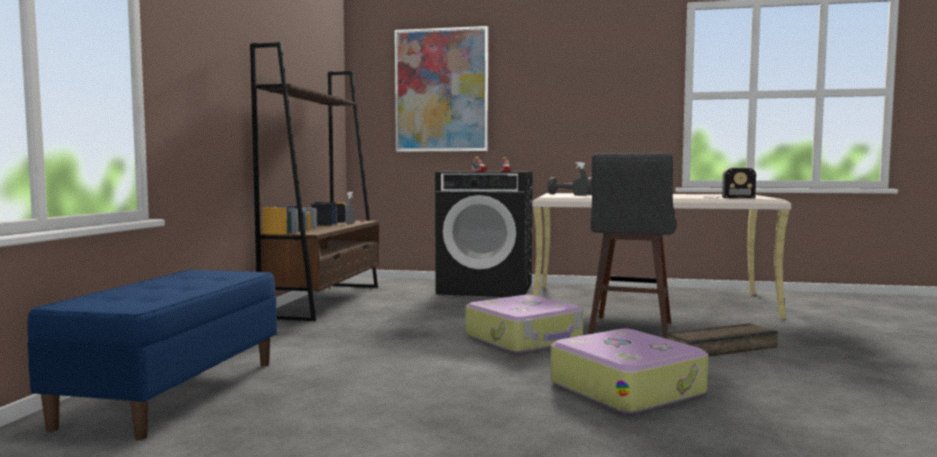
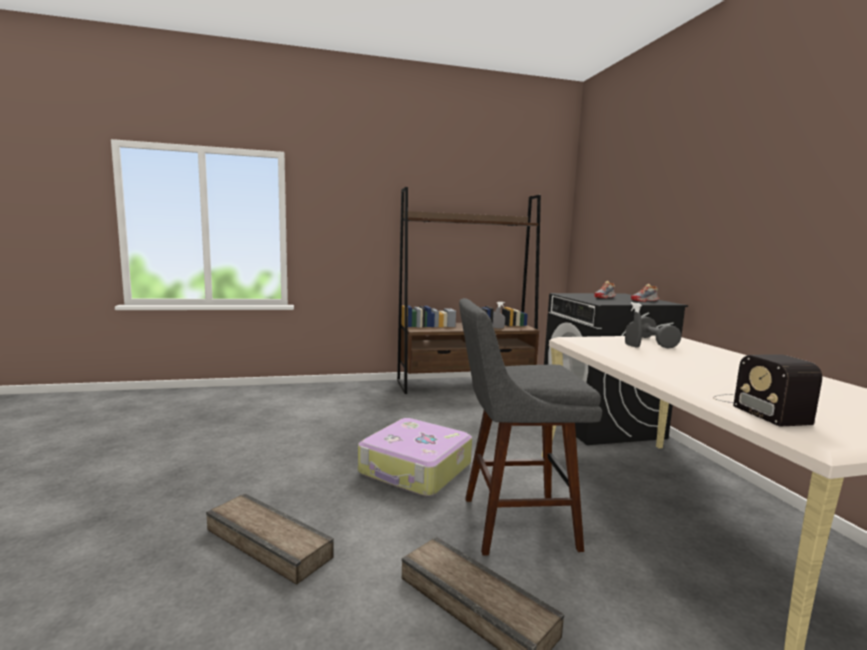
camera: 65 degrees right, 5 degrees up
blue bench [27,270,277,440] -> none
picture [395,26,488,152] -> none
suitcase [550,329,709,414] -> crate [206,493,334,585]

